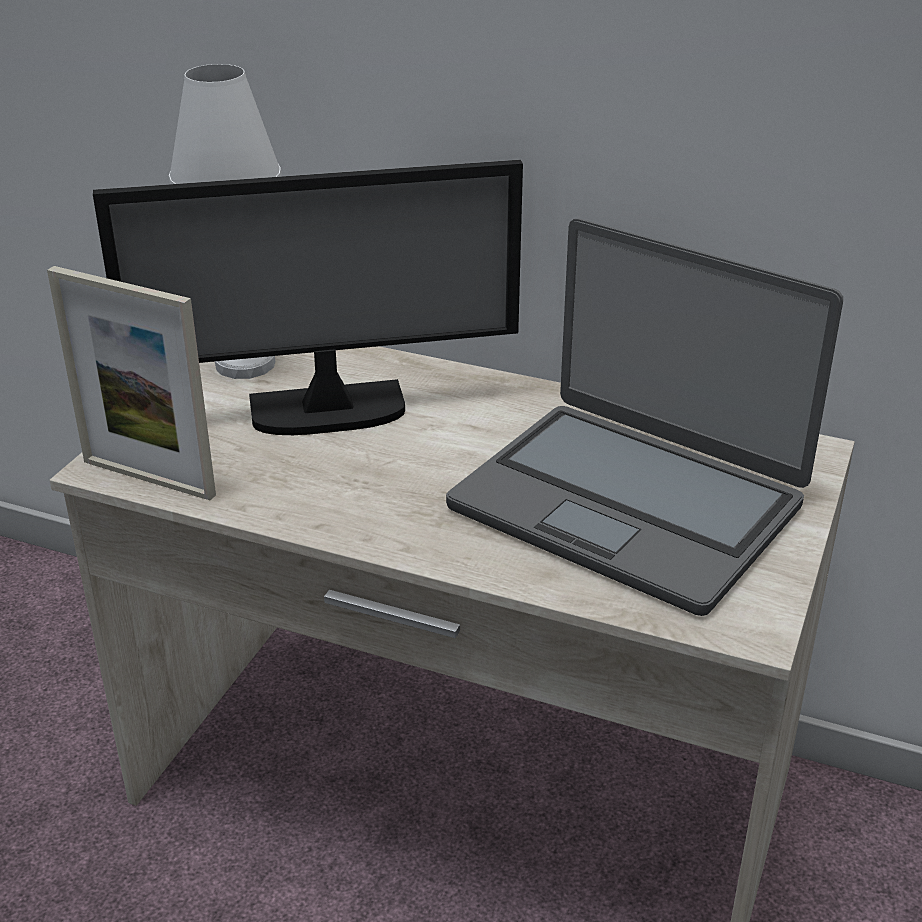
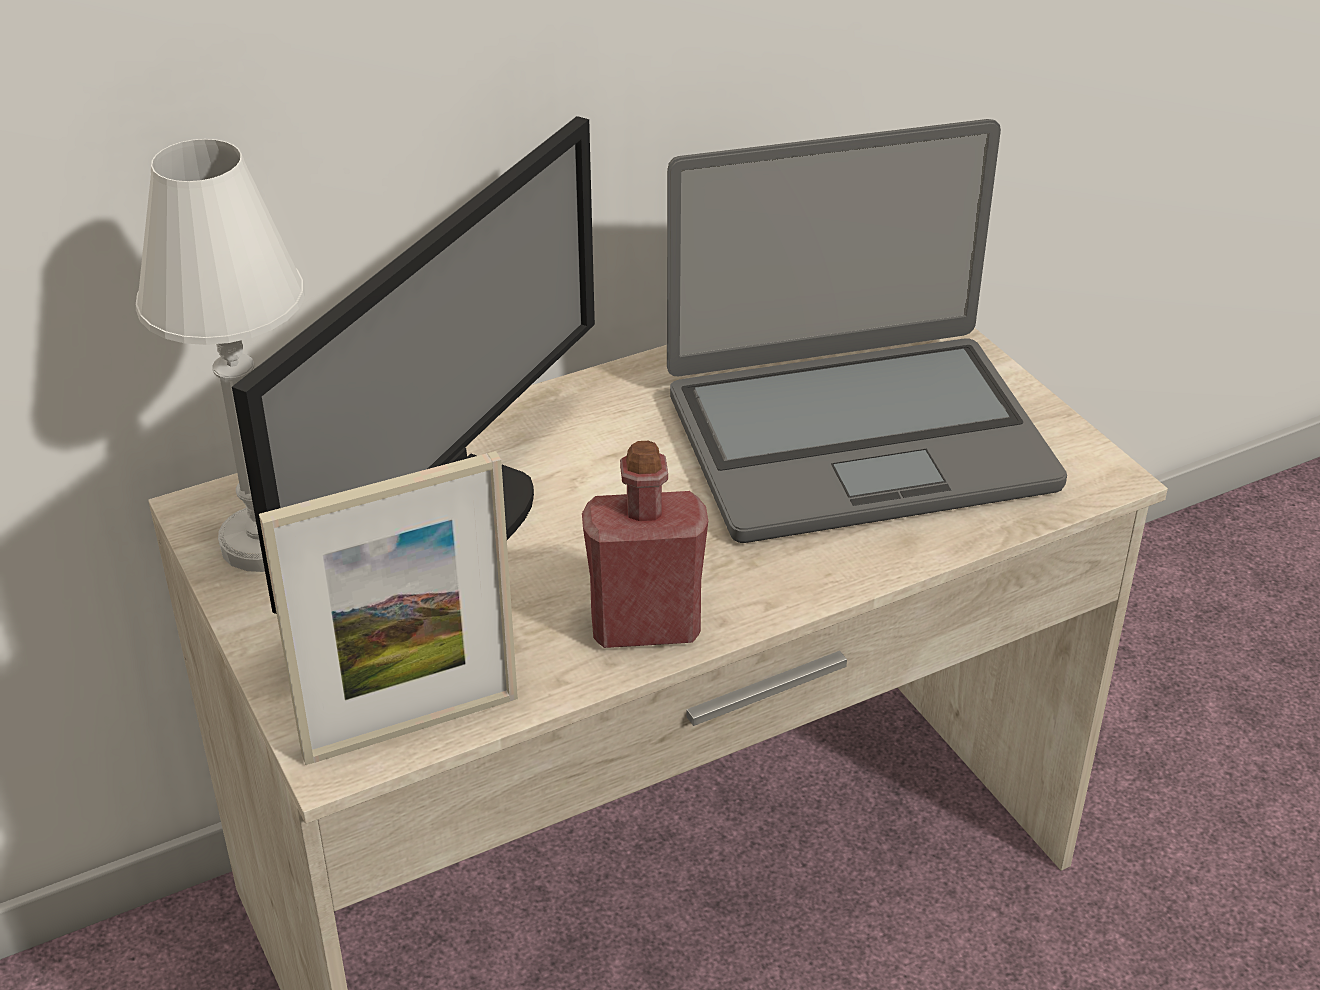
camera: 50 degrees left, 5 degrees up
none -> red bottle [582,441,708,648]

